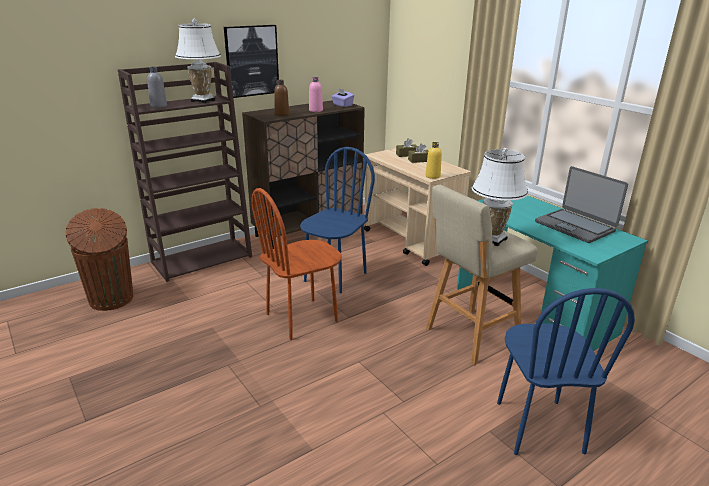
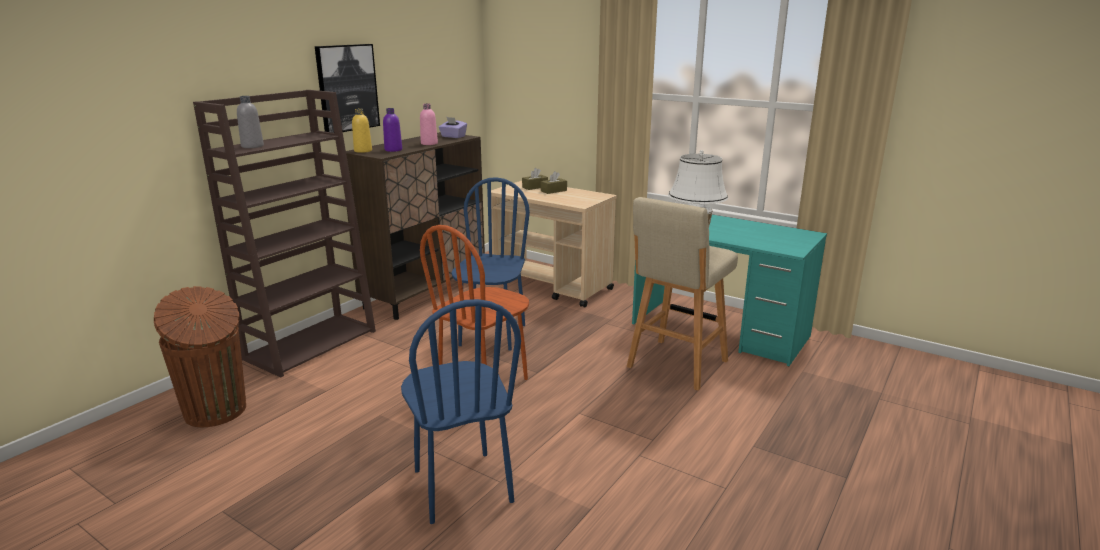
camera: 20 degrees left, 5 degrees down
white table lamp [175,19,221,104] -> none
brown bottle [274,80,289,116] -> purple bottle [383,108,402,152]
yellow bottle [426,142,442,179] -> yellow bottle moved to [352,109,372,153]
blue chair [497,288,635,455] -> blue chair moved to [401,299,521,524]
laptop [535,166,628,243] -> none

